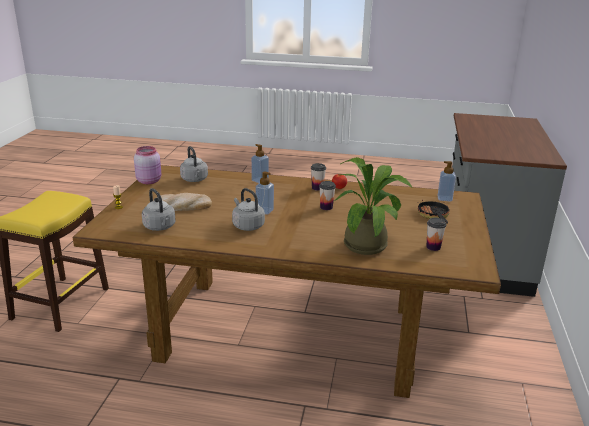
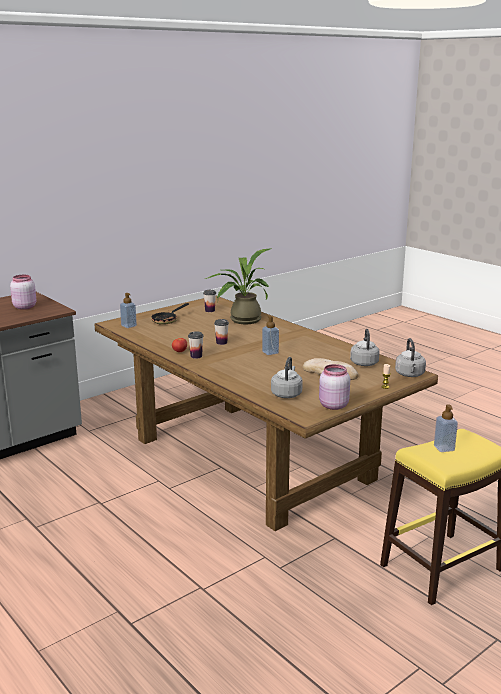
camera: 140 degrees left, 5 degrees down
grey kettle [232,188,265,231] -> grey kettle moved to [395,338,426,377]
soap dispenser [251,144,269,183] -> soap dispenser moved to [434,404,458,452]
none -> pink jar [10,275,36,310]

